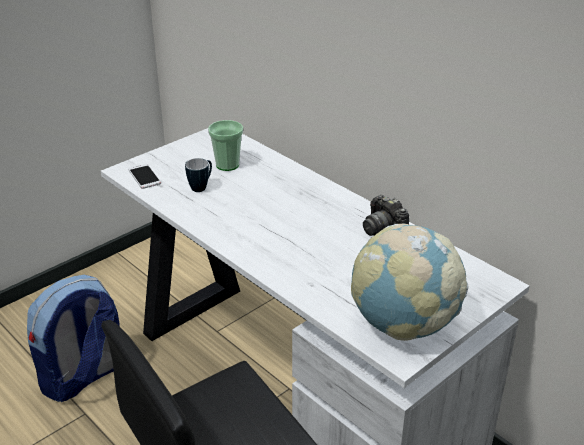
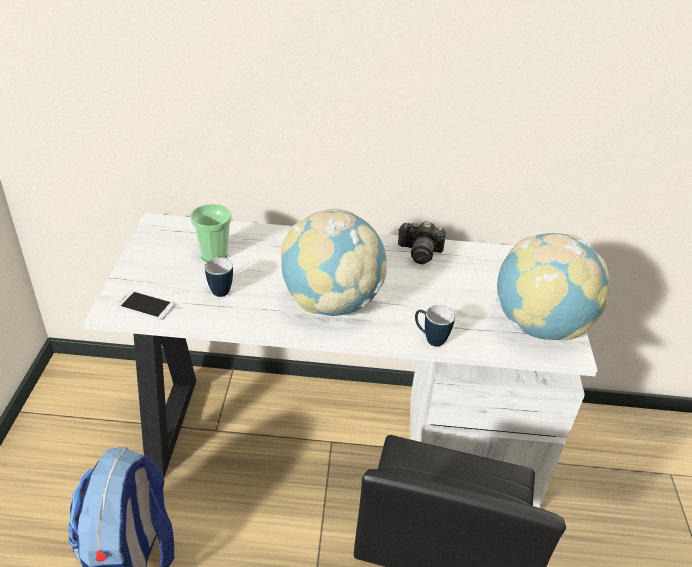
camera: 45 degrees left, 5 degrees up
none -> globe [281,209,387,316]
none -> mug [415,305,455,347]

